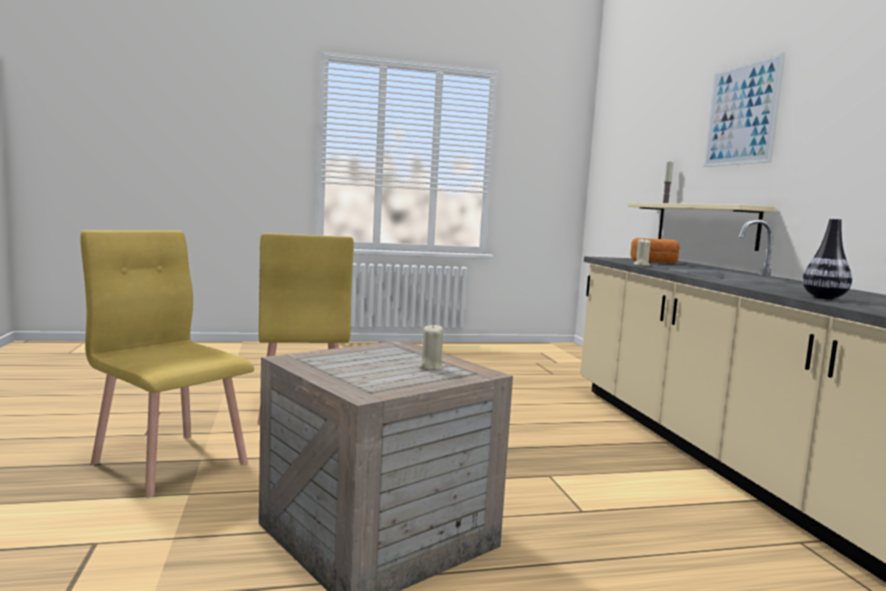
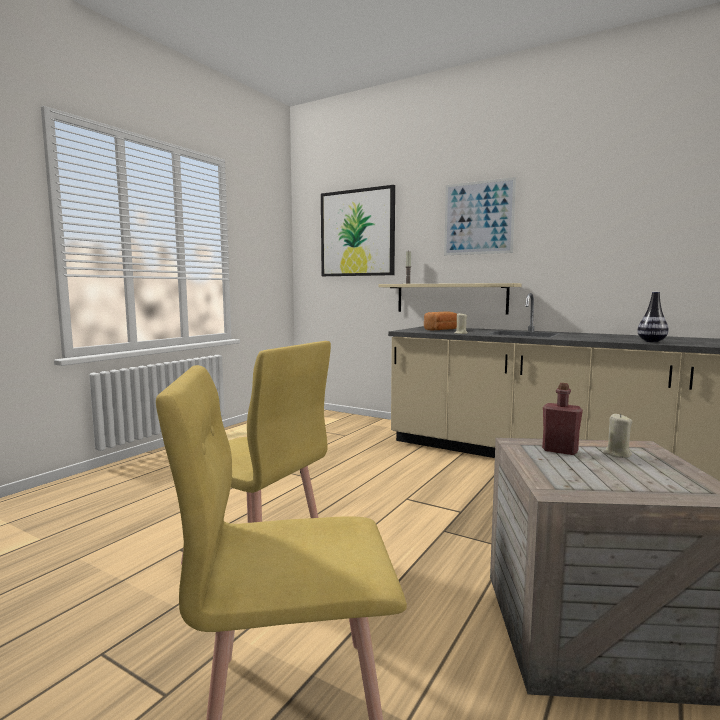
camera: 45 degrees left, 0 degrees up
none -> picture [321,185,395,276]
none -> red bottle [542,383,583,455]

